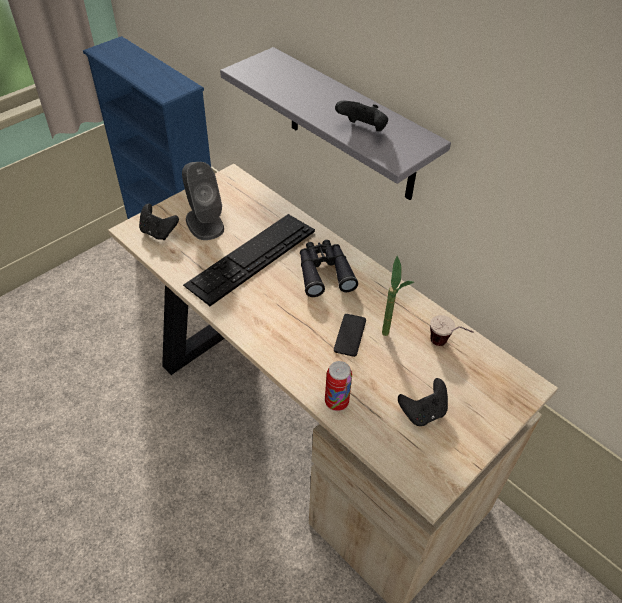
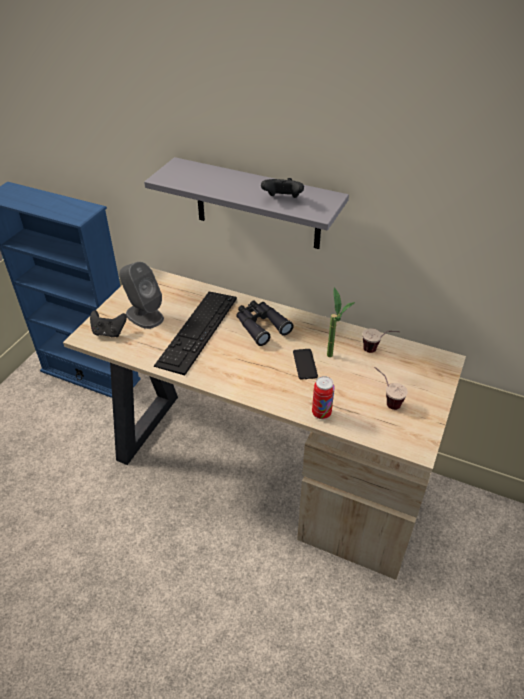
camera: 20 degrees left, 5 degrees down
black game controller [398,378,448,426] -> cup [374,367,408,410]

